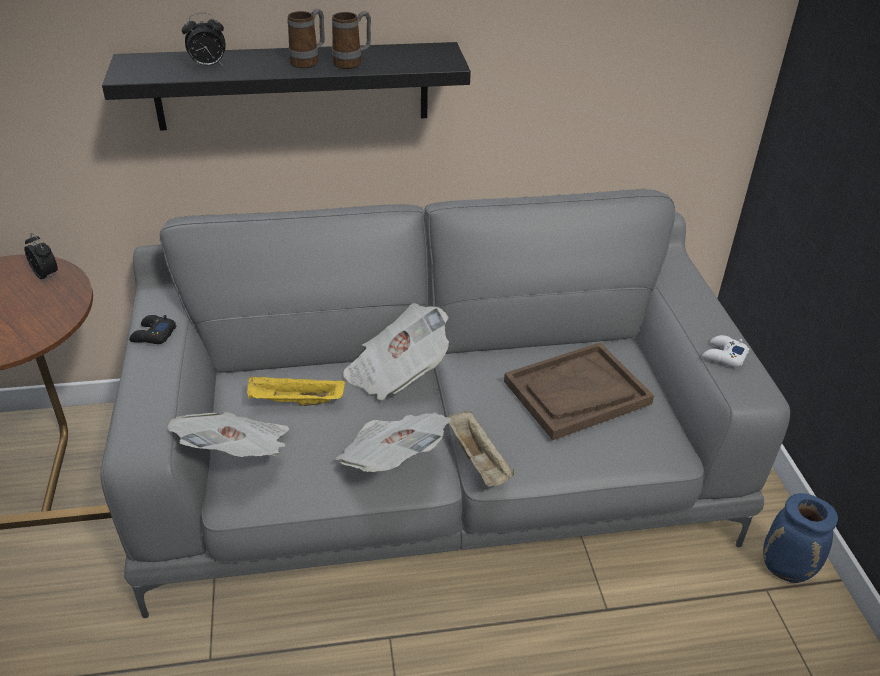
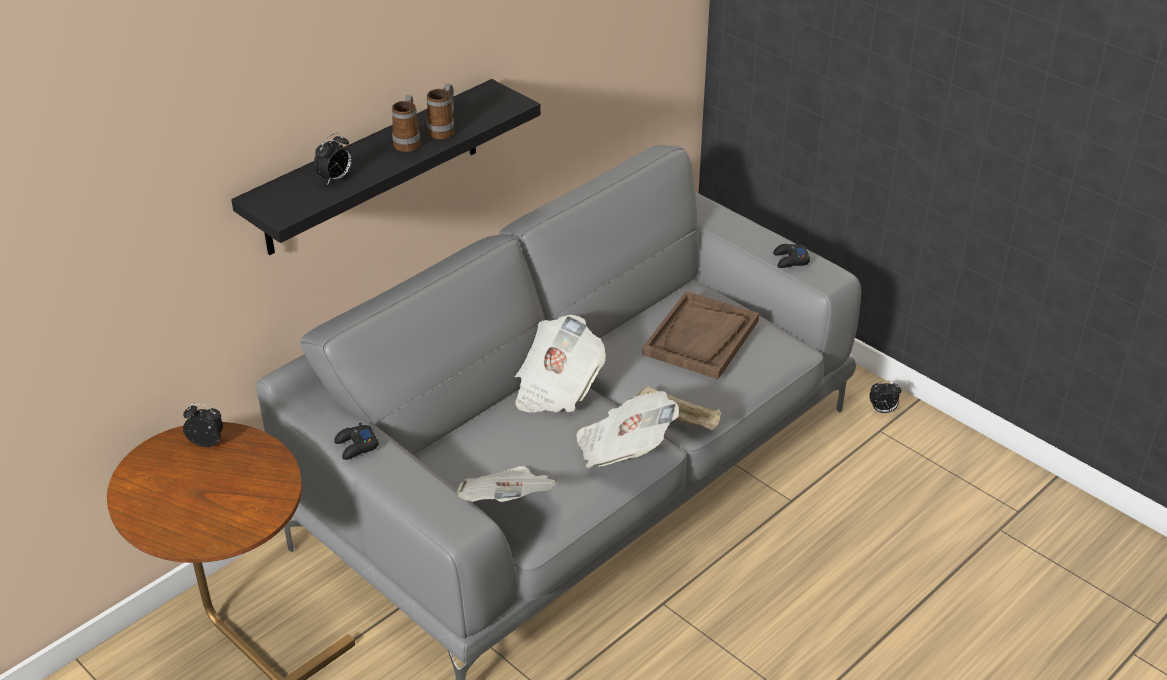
camera: 35 degrees left, 0 degrees up
yellow tray [247,376,345,406] -> none
white game controller [702,335,750,367] -> black game controller [773,242,810,268]
blue vase [763,493,838,583] -> alarm clock [869,381,902,413]

